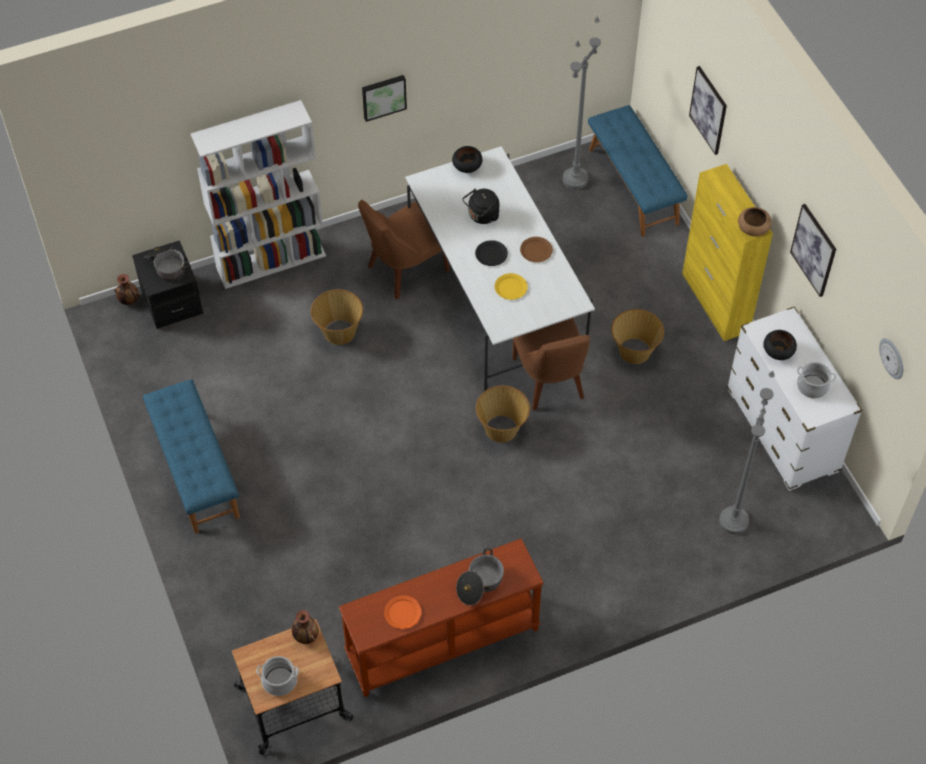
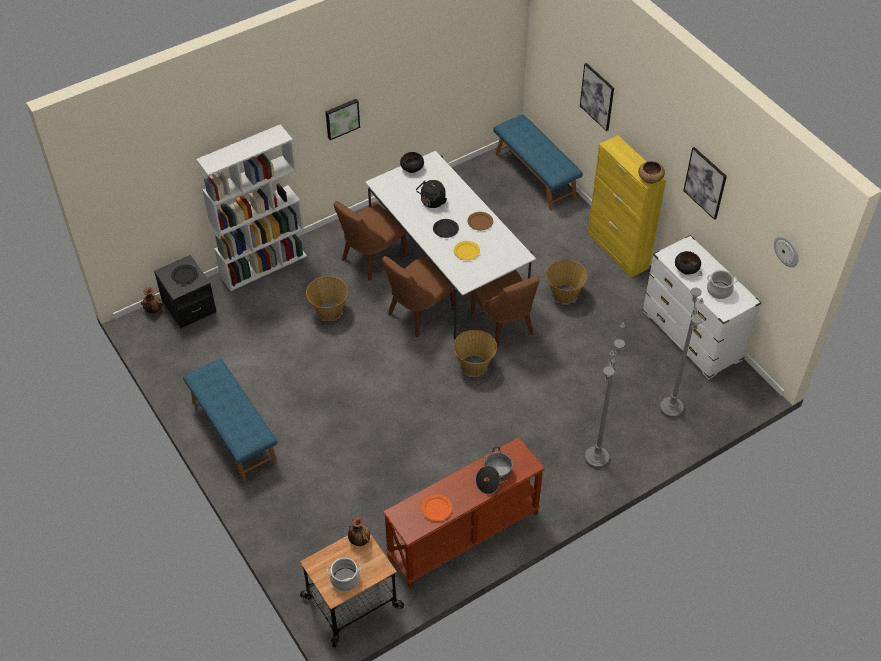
camera: 10 degrees left, 5 degrees down
cooking pot [144,246,189,281] -> black plate [171,264,197,284]
grey floor lamp [563,16,601,190] -> grey floor lamp moved to [585,323,625,469]
none -> brown chair [382,255,454,337]

